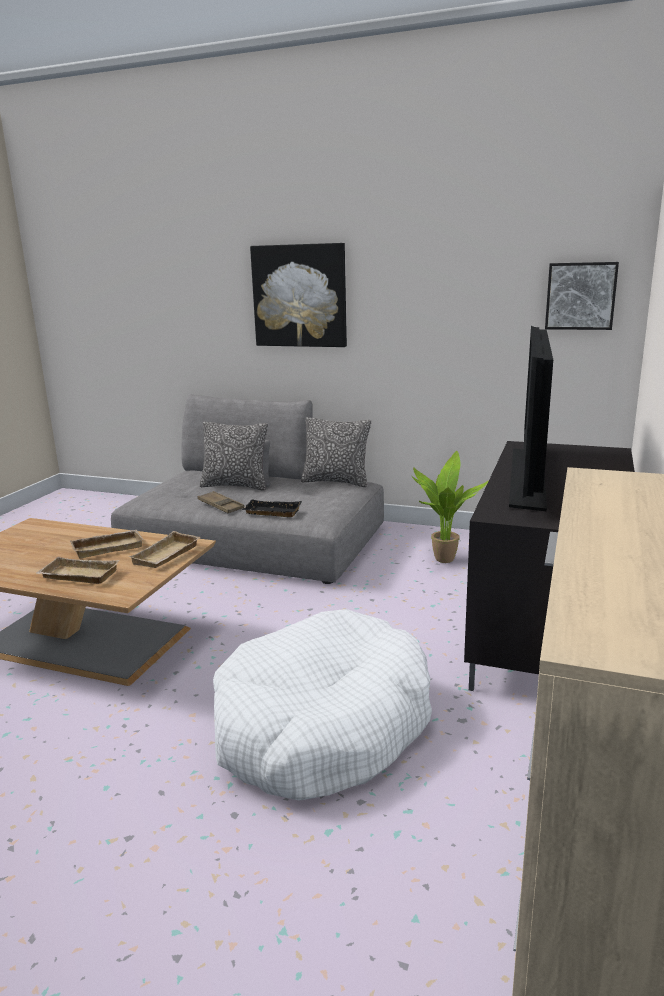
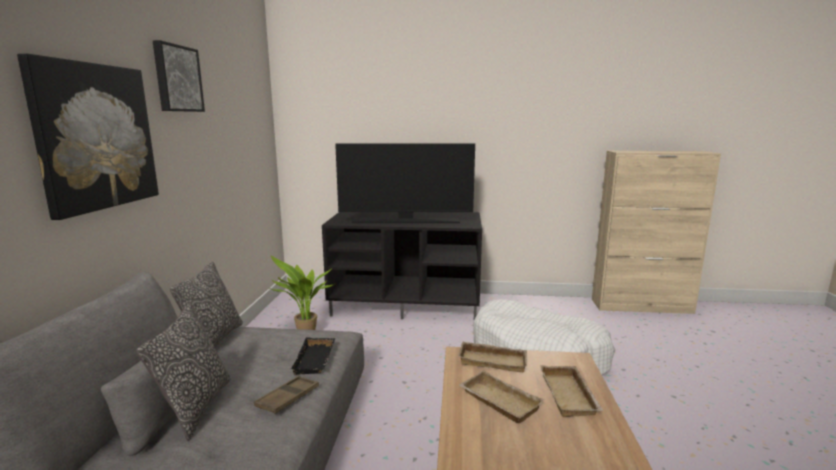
camera: 105 degrees left, 5 degrees down
picture [545,262,619,330] -> picture moved to [153,40,205,112]

